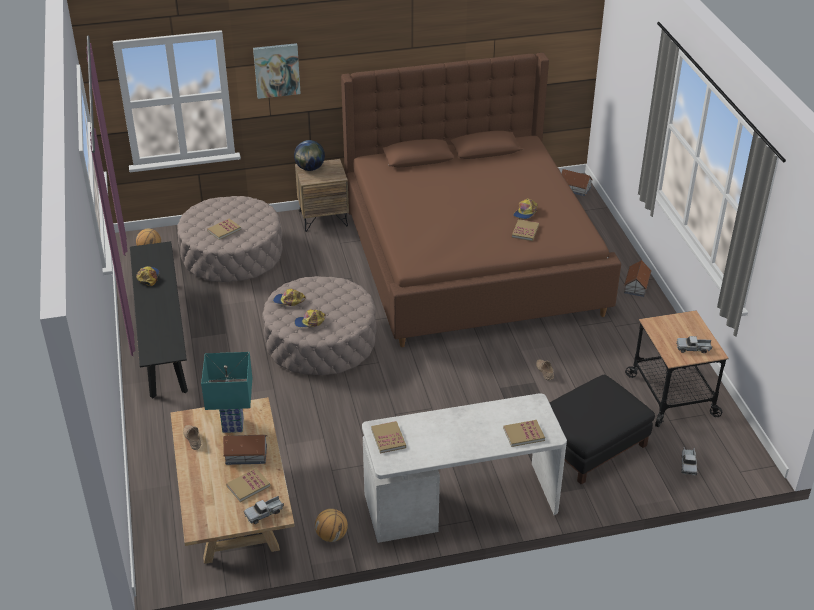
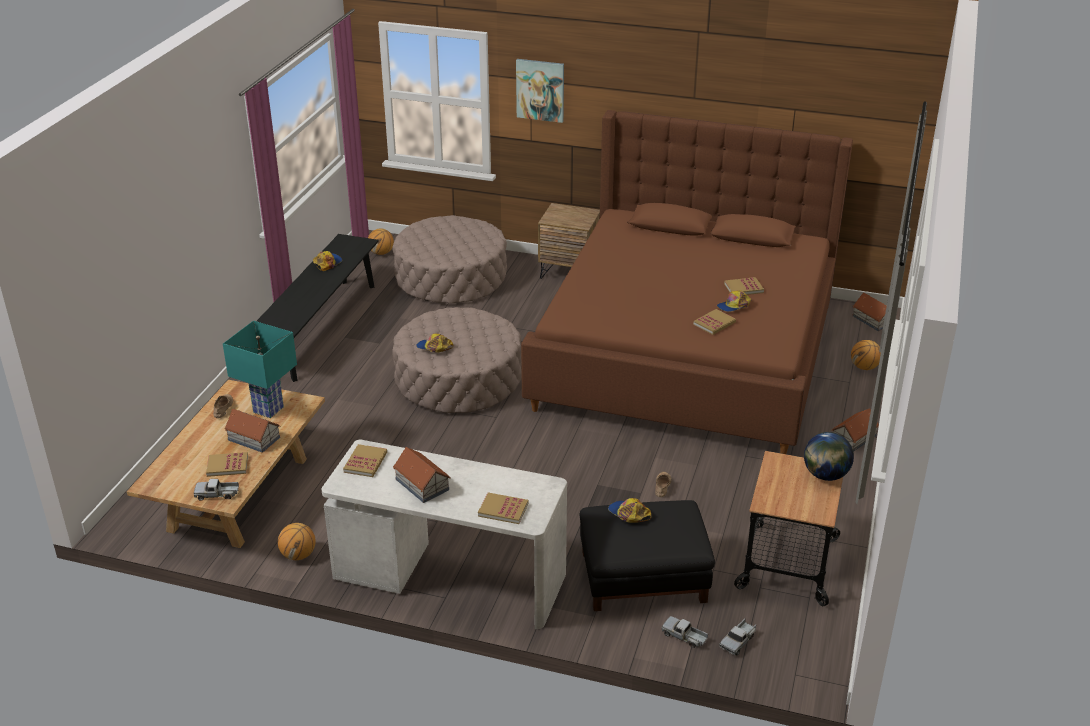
camera: 30 degrees right, 5 degrees down
book [207,219,241,240] -> book moved to [724,277,764,295]
cap [273,289,305,306] -> cap moved to [608,498,652,523]
globe [294,140,325,171] -> globe moved to [804,432,854,481]
toy truck [676,336,712,353] -> toy truck moved to [661,616,708,648]
none -> toy house [393,447,450,503]
none -> basketball [851,340,881,370]

